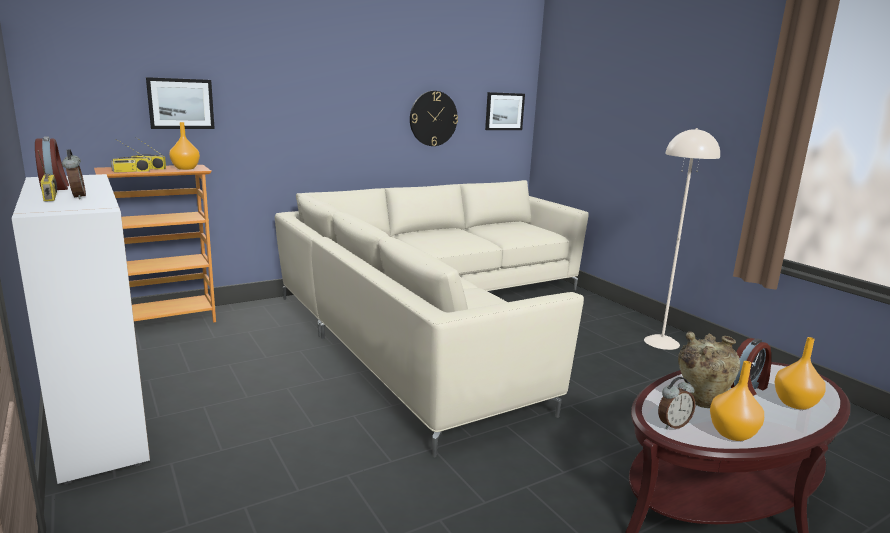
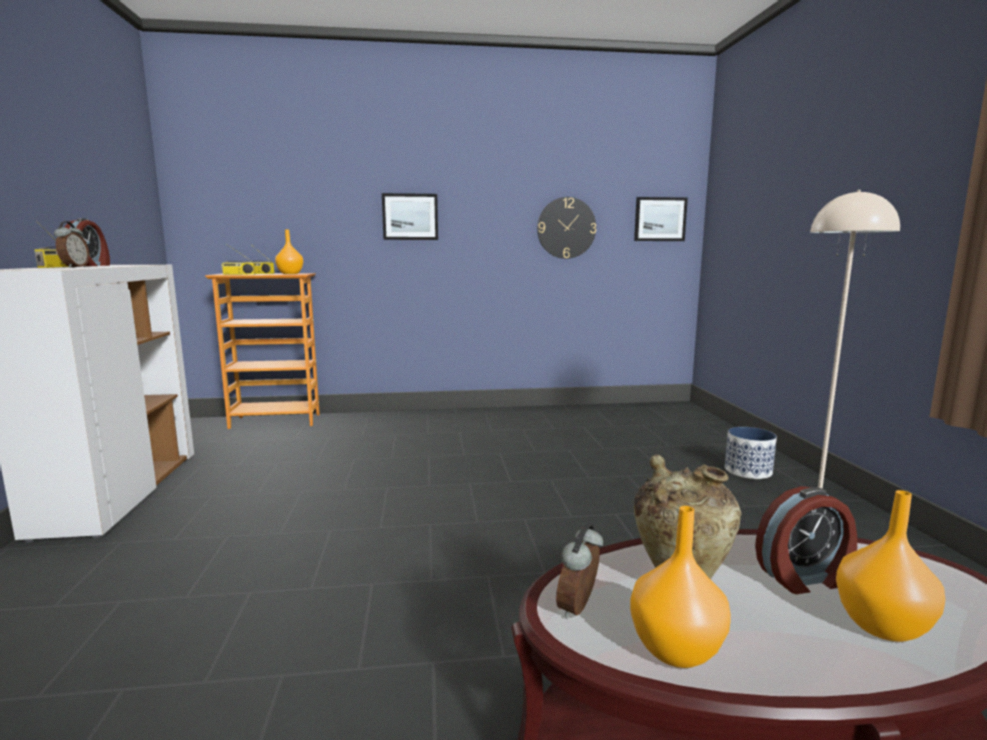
camera: 25 degrees right, 5 degrees down
picture [146,77,215,129] -> picture moved to [382,193,438,240]
beige sofa [275,180,589,457] -> none
alarm clock [658,377,695,429] -> alarm clock turned 120 degrees clockwise [556,523,603,619]
none -> planter [725,427,777,479]

